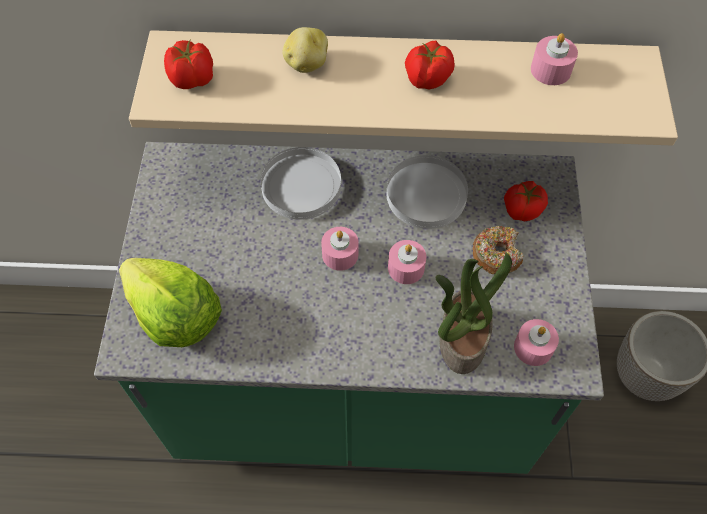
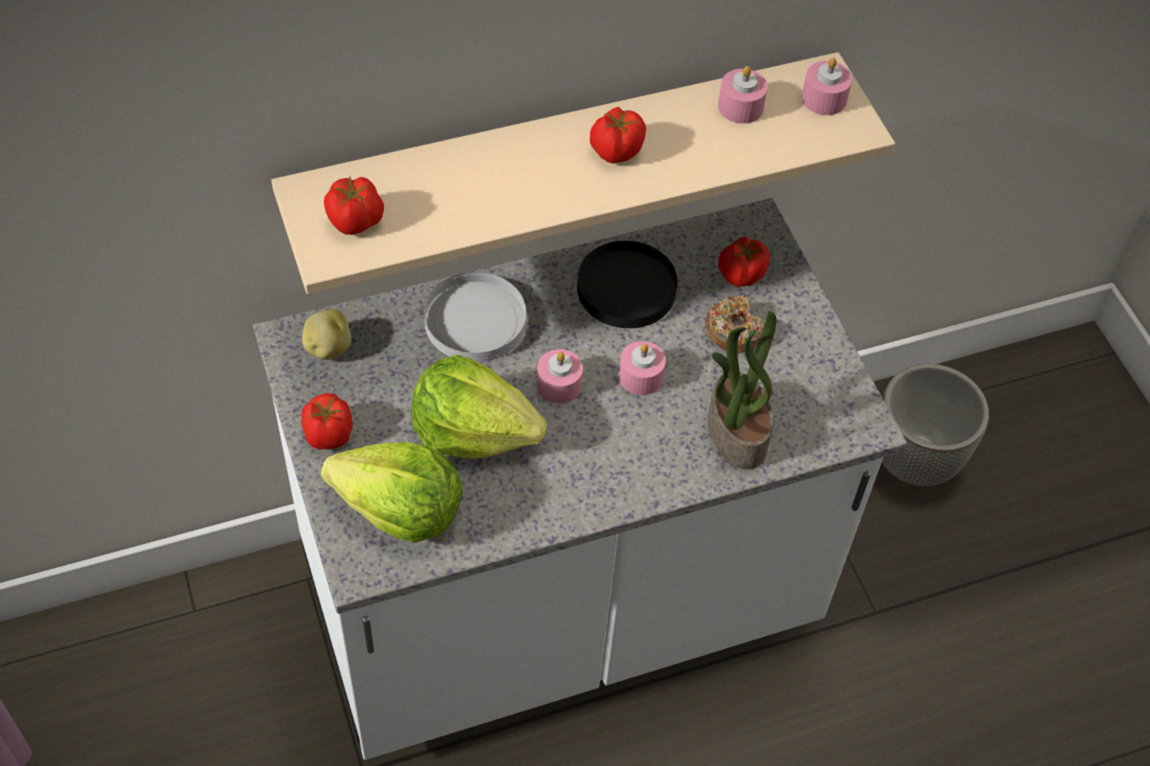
camera: 25 degrees left, 5 degrees down
green counter [94,142,604,474] -> white counter [253,198,907,760]
potato [283,27,328,73] -> potato moved to [302,309,351,360]
white plate [387,155,468,229] -> black plate [577,241,677,328]
pink candle [514,319,559,366] -> pink candle moved to [802,58,852,115]
none -> tomato [301,393,353,450]
none -> lettuce [411,354,547,458]

